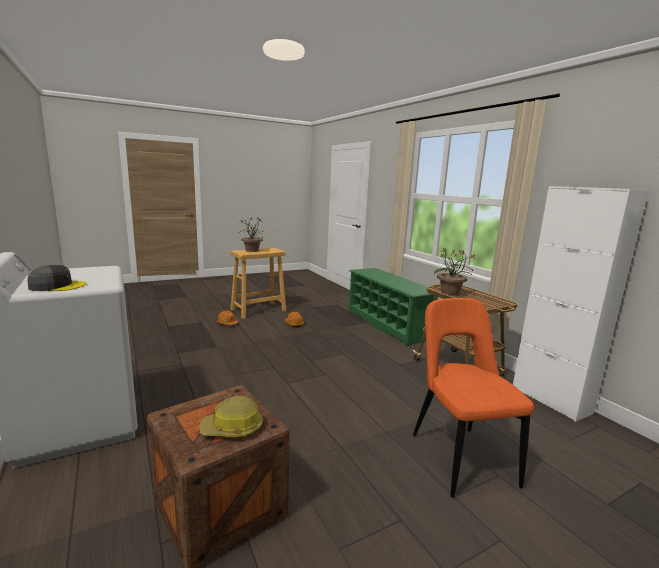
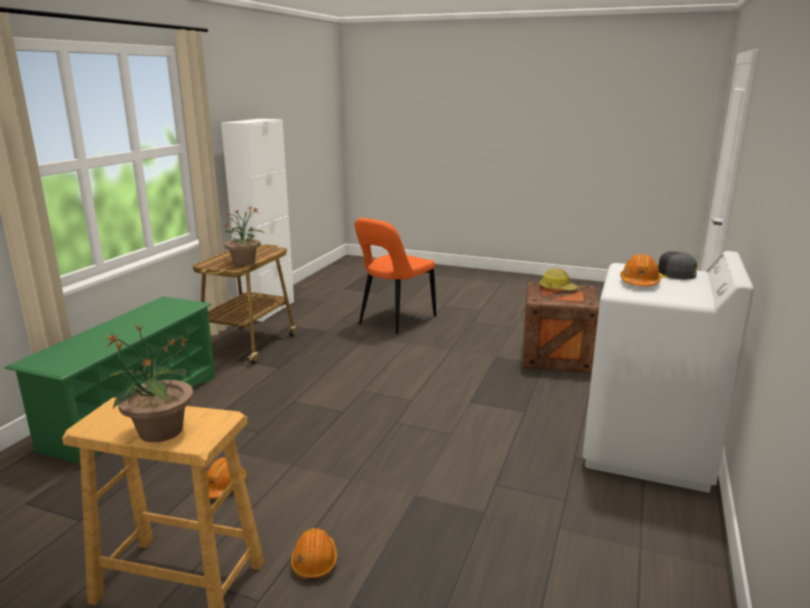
camera: 130 degrees left, 5 degrees up
none -> orange hard hat [620,254,661,286]

